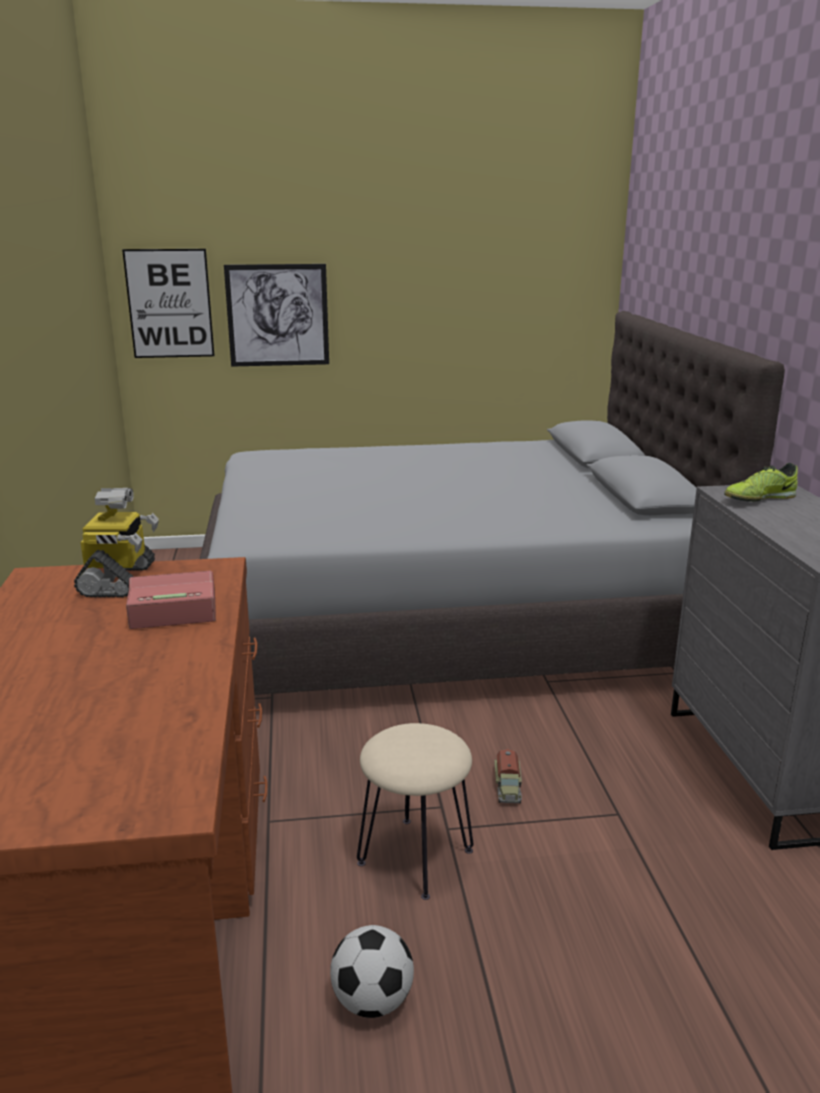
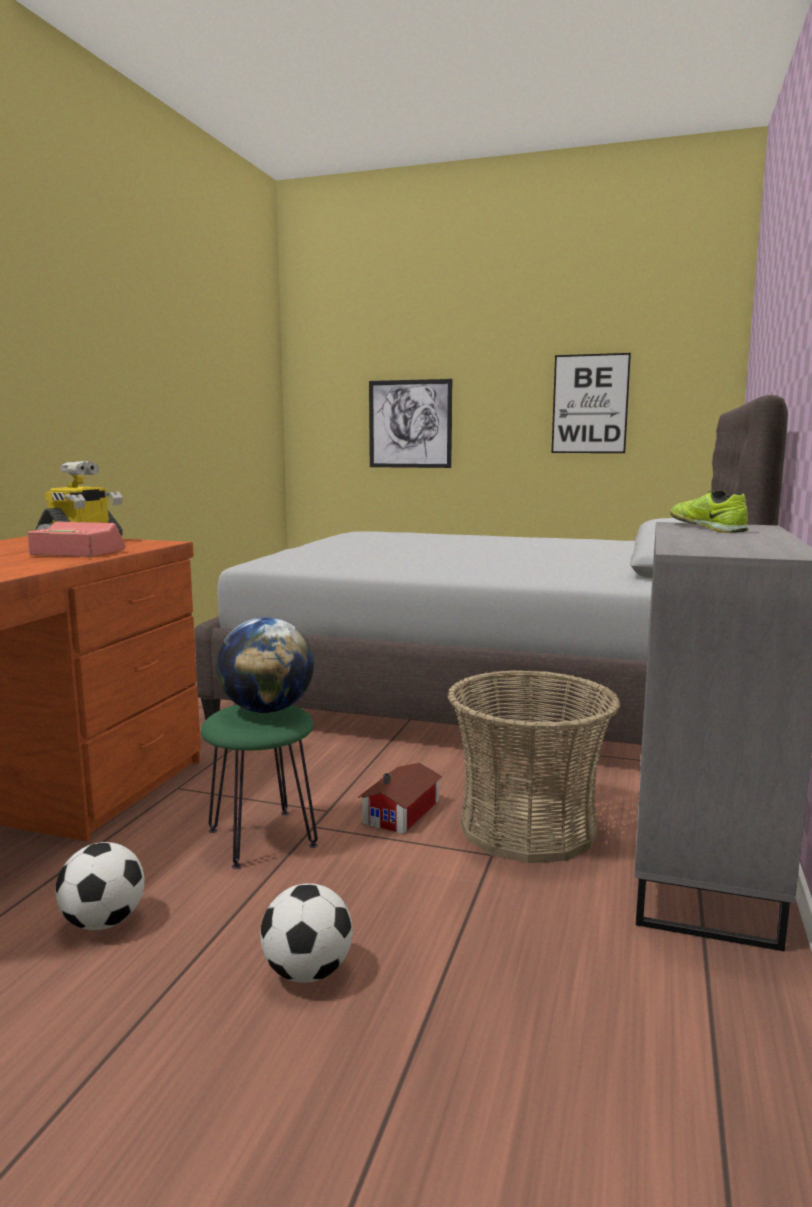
camera: 25 degrees right, 10 degrees down
picture [122,249,215,358] -> picture moved to [552,353,631,453]
beige stool [357,723,474,900] -> green stool [201,705,318,869]
toy truck [494,749,522,803] -> toy house [358,762,443,834]
shoe [724,463,798,502] -> shoe turned 75 degrees clockwise [670,490,748,533]
none -> globe [217,617,314,713]
none -> football [260,883,353,983]
none -> basket [447,670,620,863]

